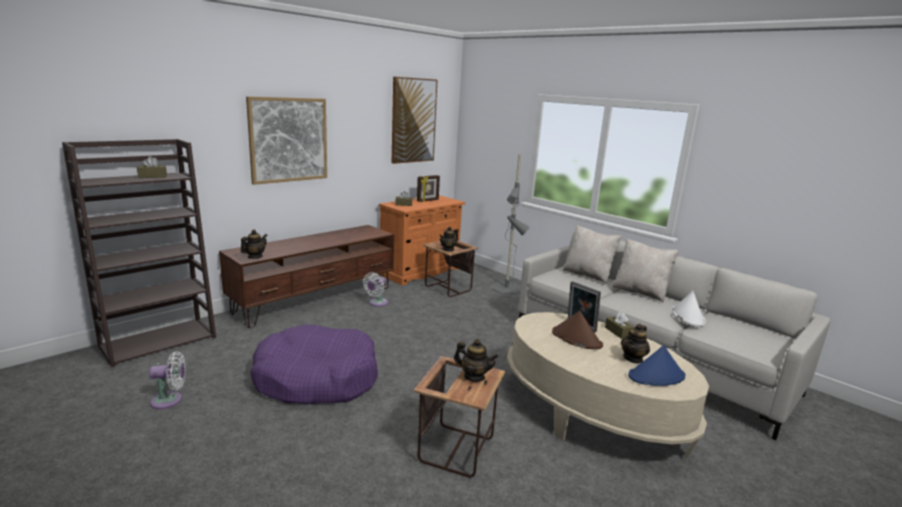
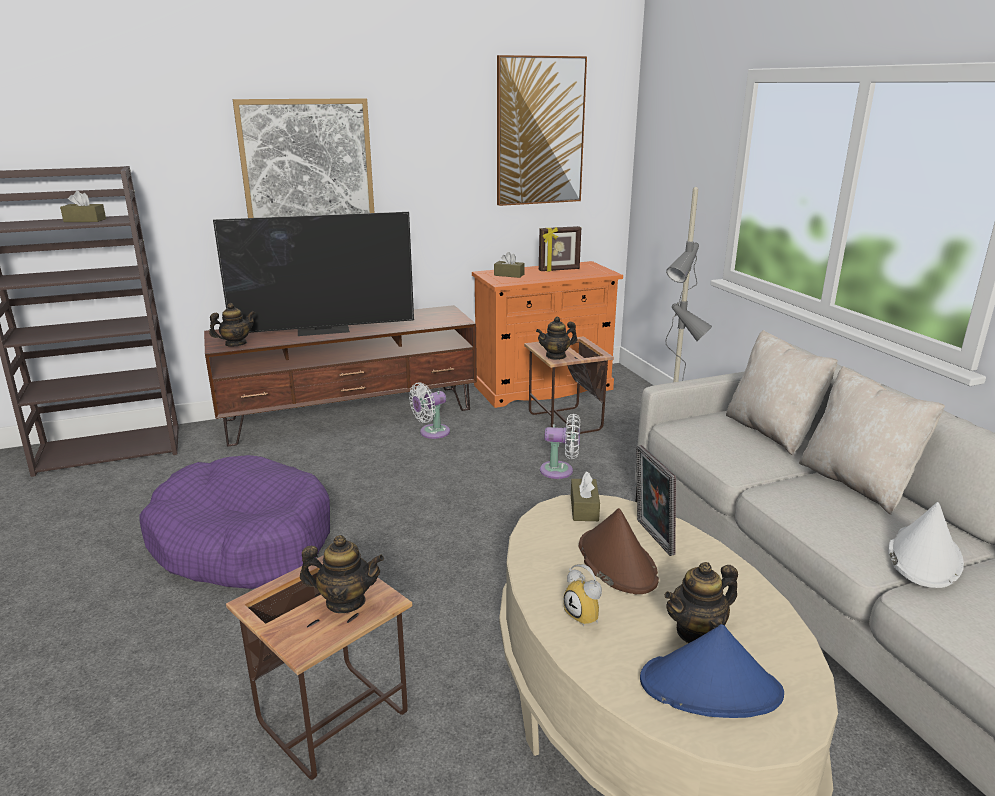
camera: 25 degrees right, 5 degrees up
white fan [149,351,186,409] -> white fan moved to [540,414,580,479]
teapot [454,339,498,382] -> teapot turned 45 degrees counterclockwise [300,535,384,613]
brown tissue box [605,312,633,339] -> brown tissue box moved to [571,471,600,521]
none -> television [213,212,414,336]
none -> alarm clock [563,564,602,627]

